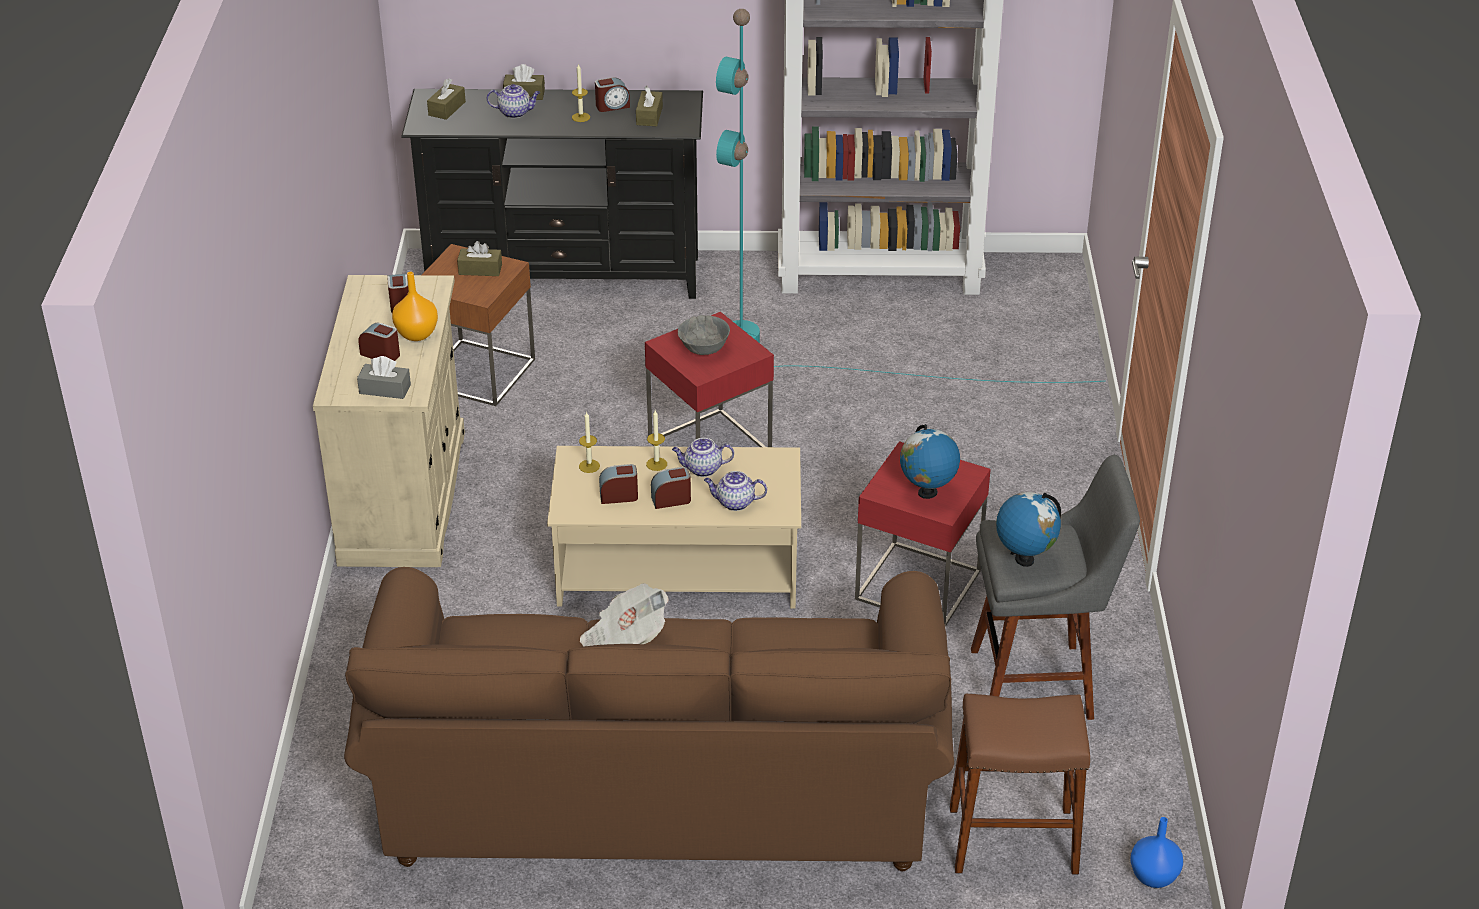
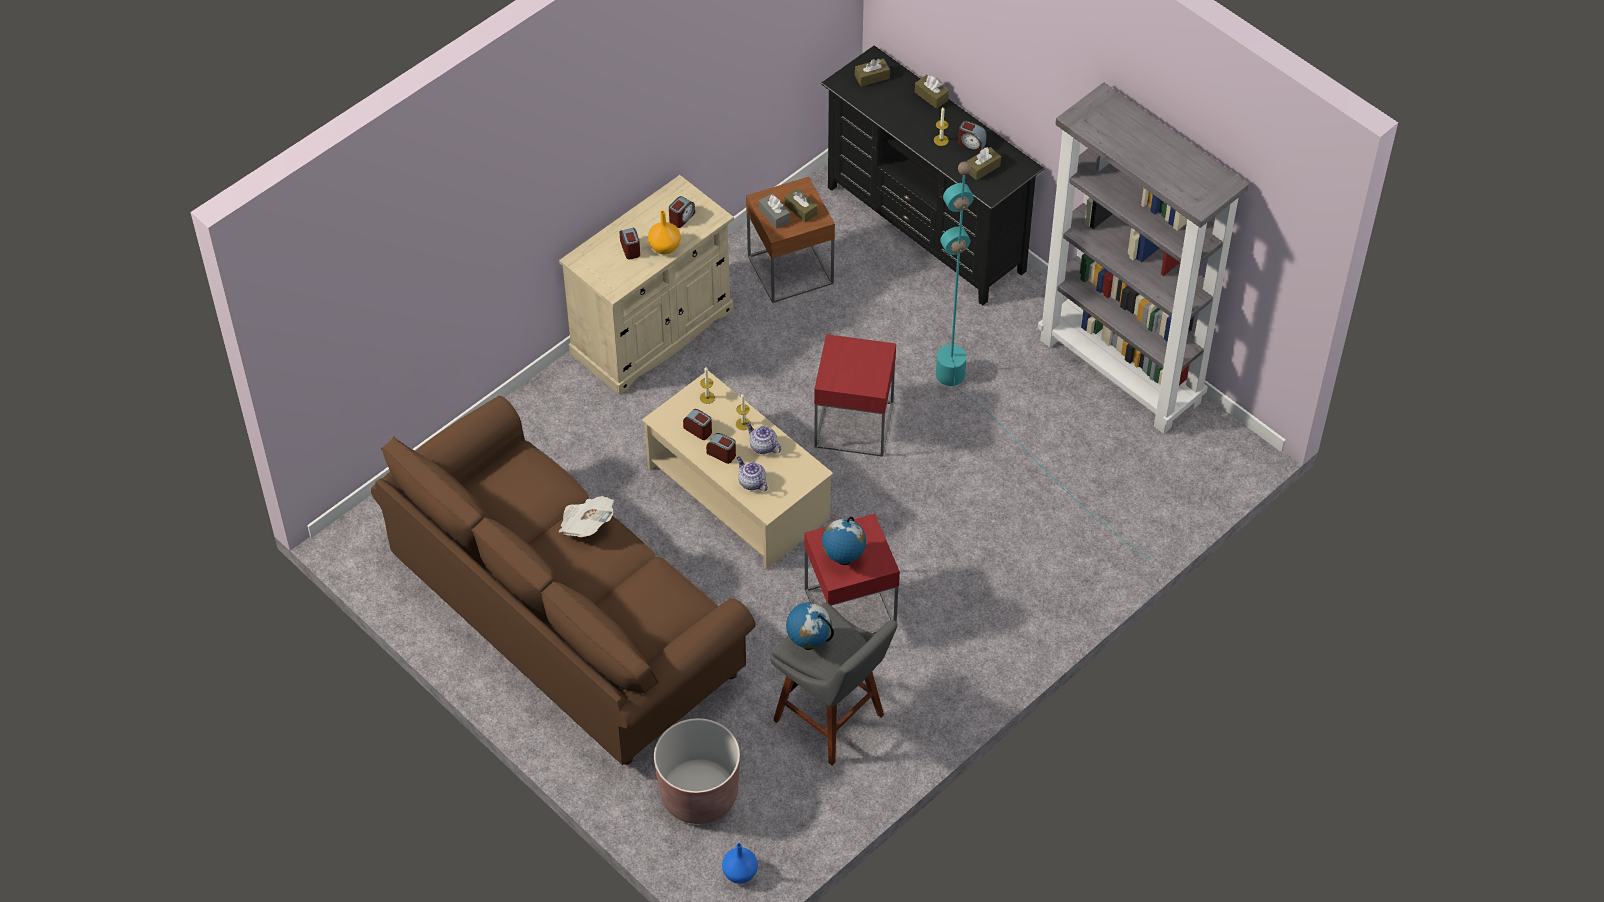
camera: 45 degrees right, 15 degrees up
grey tissue box [357,356,411,399] -> grey tissue box moved to [759,193,790,229]
teapot [487,84,540,118] -> none
grey bowl [678,315,730,355] -> none
brown stool [950,694,1090,874] -> brown planter [654,718,740,824]

